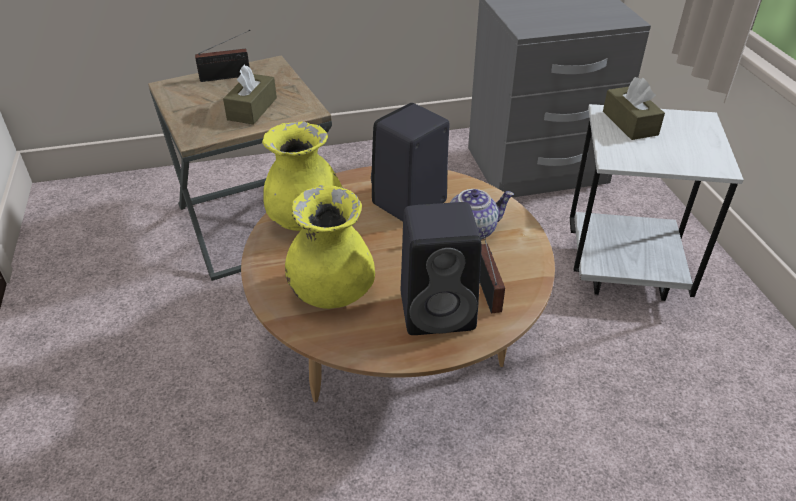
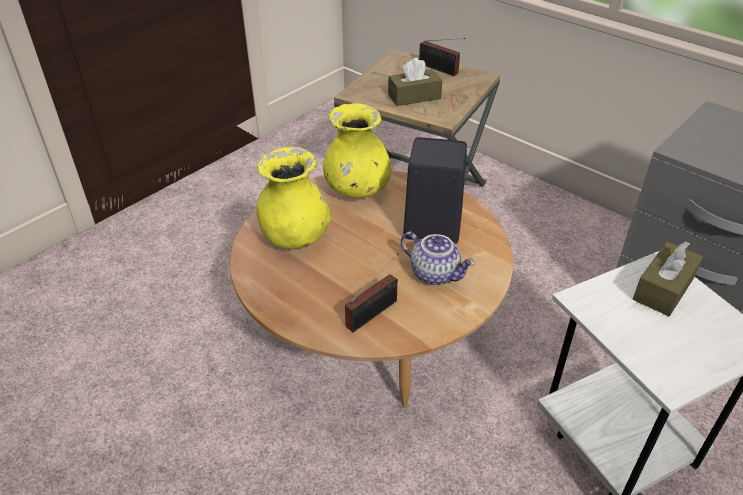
camera: 55 degrees right, 0 degrees up
black speaker [401,202,482,335] -> none

